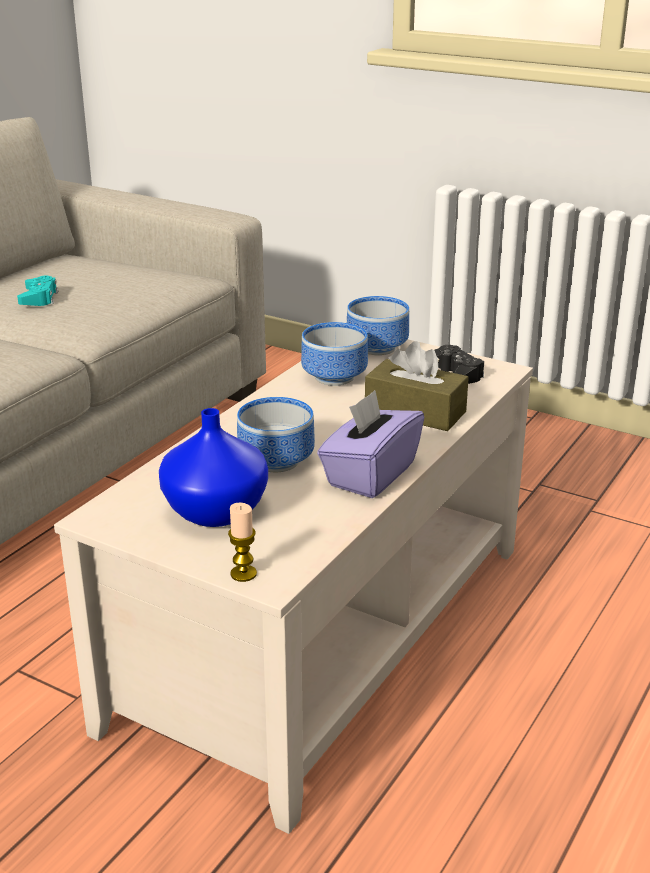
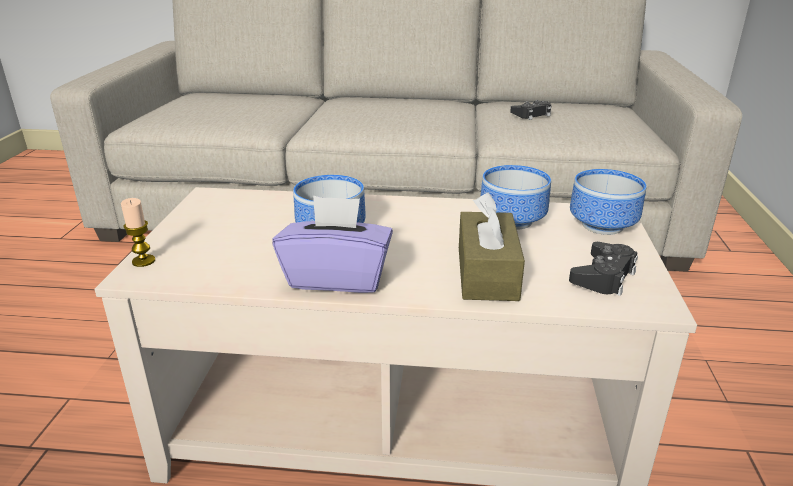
camera: 65 degrees right, 0 degrees up
turquoise game controller [17,276,58,306] -> black game controller [510,100,551,120]
blue vase [159,408,268,527] -> none

